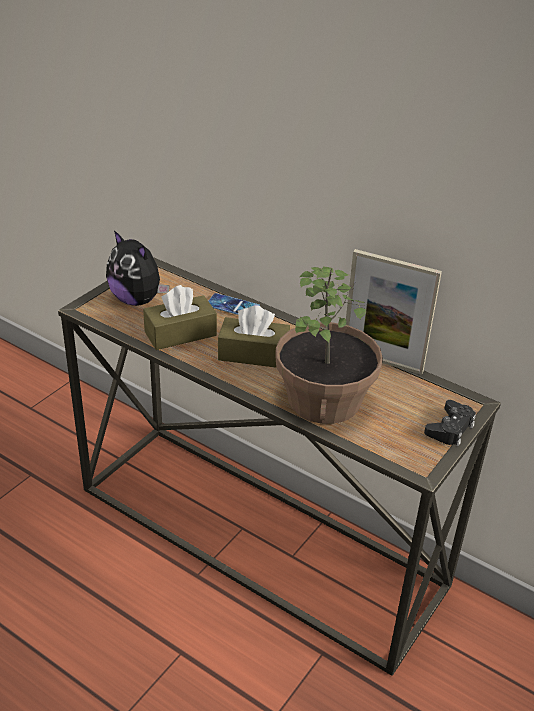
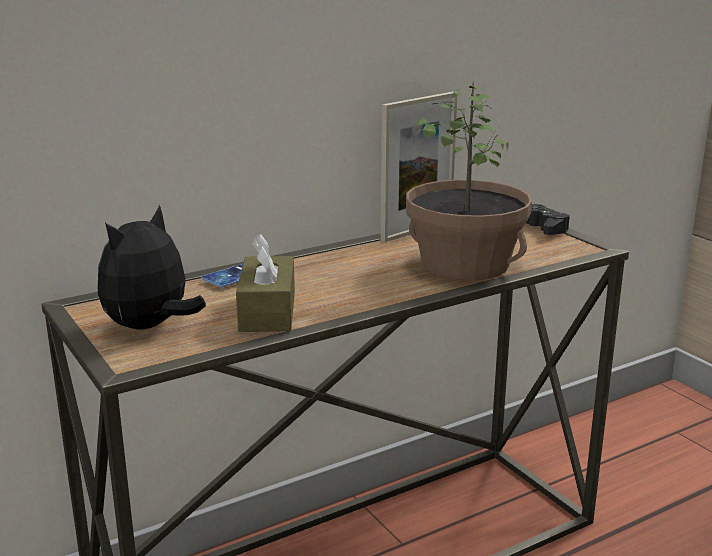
camera: 65 degrees left, 15 degrees down
plush toy [106,230,169,306] -> plush toy turned 150 degrees clockwise [98,205,206,330]
brown tissue box [218,305,290,368] -> none

